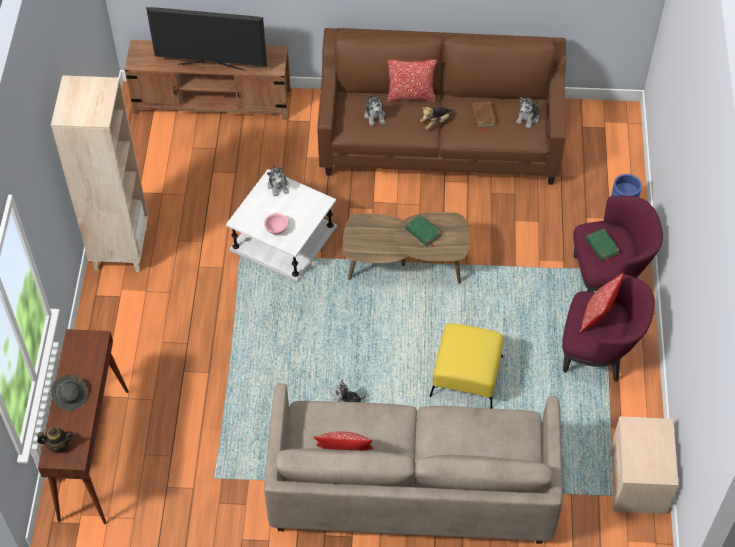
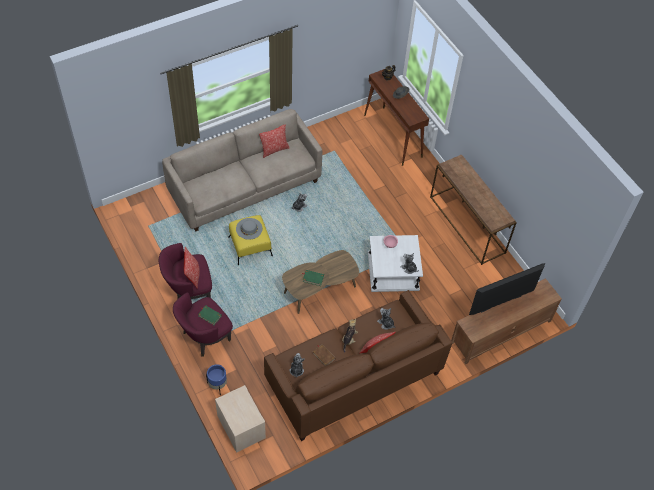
camera: 145 degrees right, 0 degrees up
beige bookcase [51,75,148,272] -> brown console table [430,154,517,265]
beige nightstand [610,416,679,514] -> beige nightstand moved to [215,385,266,453]
none -> grey hat [236,218,263,240]

